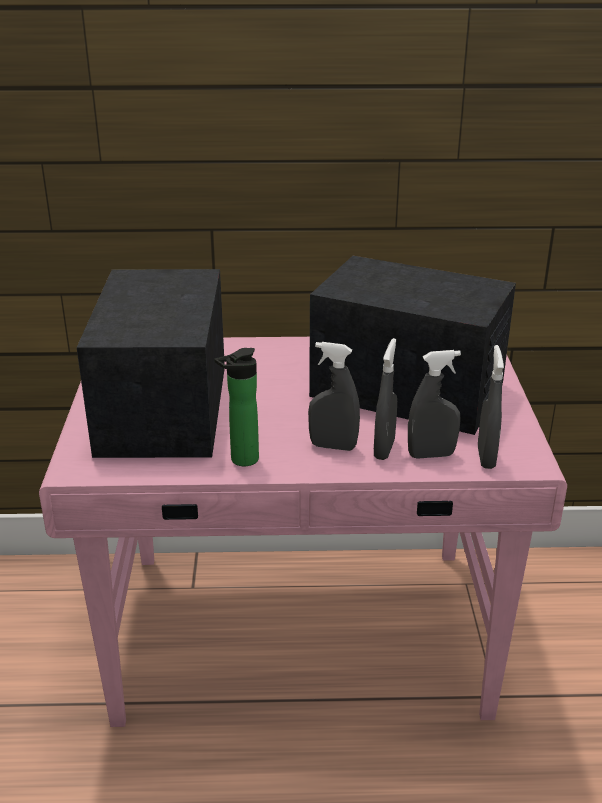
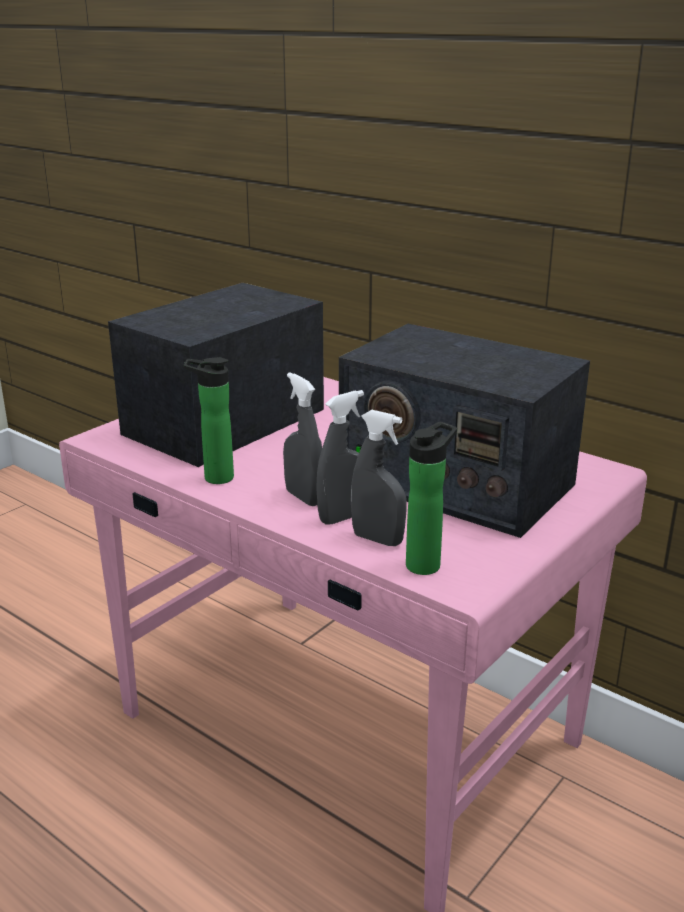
camera: 40 degrees right, 5 degrees down
radio [309,256,516,435] -> radio turned 150 degrees clockwise [339,324,590,538]
grey spray bottle [478,345,504,469] -> bottle [406,422,457,575]

